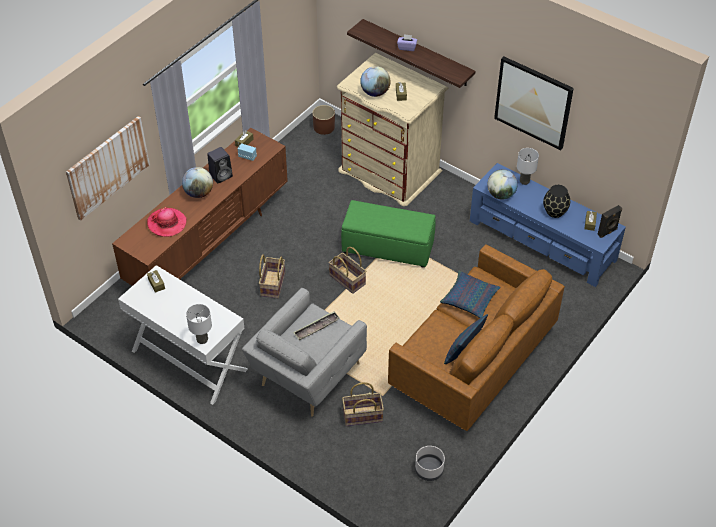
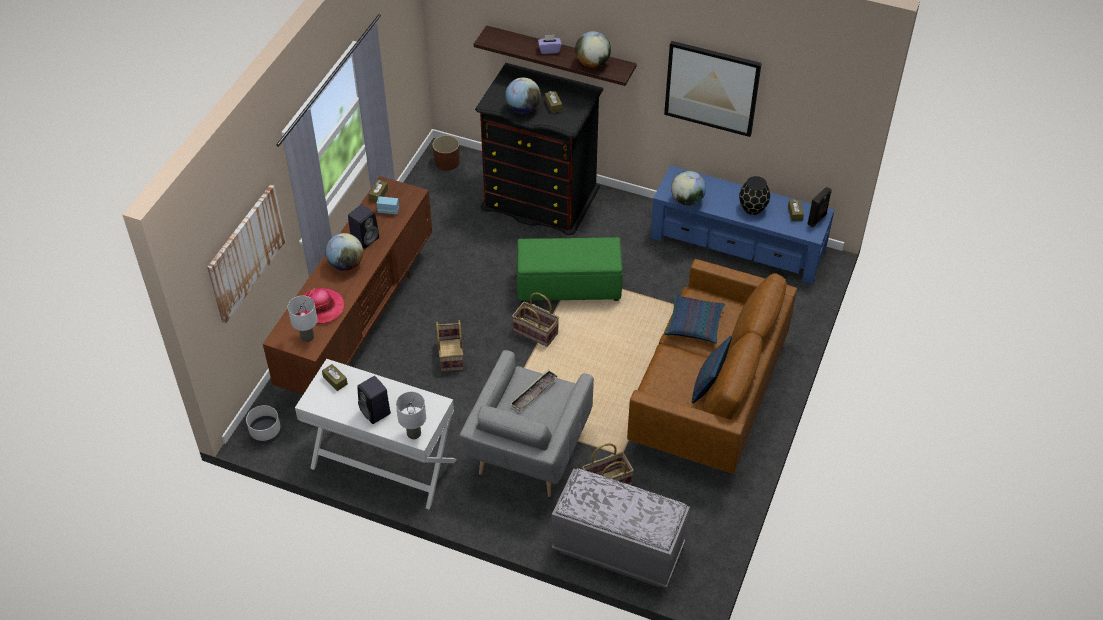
camera: 15 degrees left, 0 degrees up
beige dresser [337,53,448,206] -> black dresser [475,63,603,236]
grey planter [415,446,445,481] -> grey planter moved to [246,405,281,444]
white table lamp [517,148,539,185] -> white table lamp moved to [288,296,318,342]
none -> black speaker [357,376,391,424]
none -> grey bench [552,468,690,588]
none -> globe [575,31,611,68]

